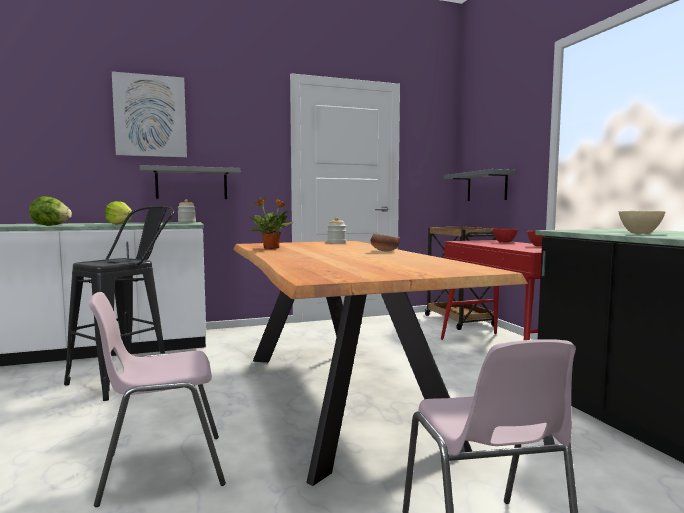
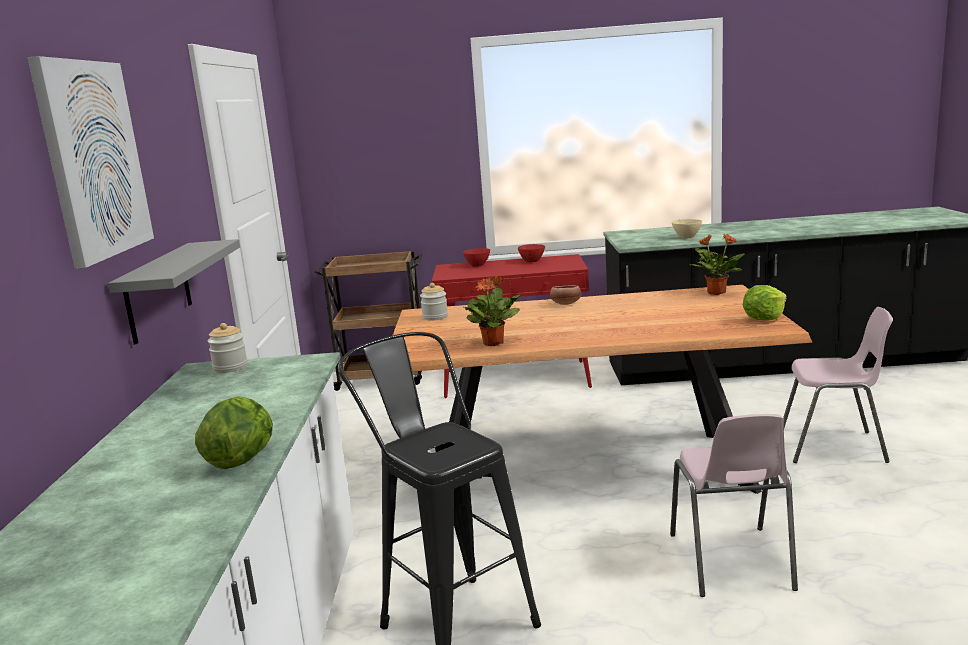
camera: 70 degrees left, 10 degrees up
lettuce [105,201,133,225] -> lettuce moved to [743,285,787,320]
grey shelf [444,169,515,201] -> none
none -> potted plant [689,234,745,295]

